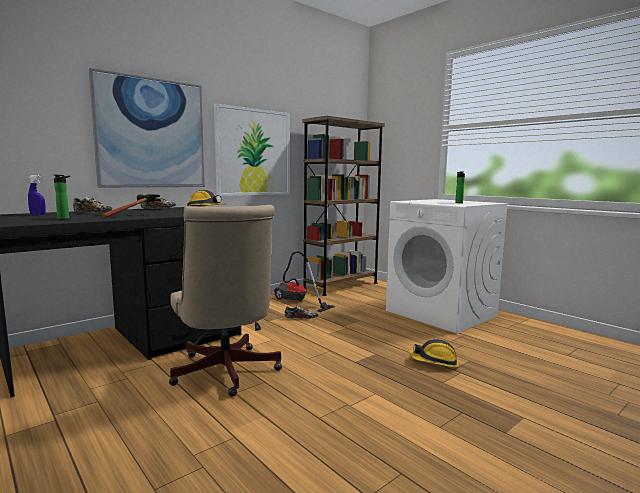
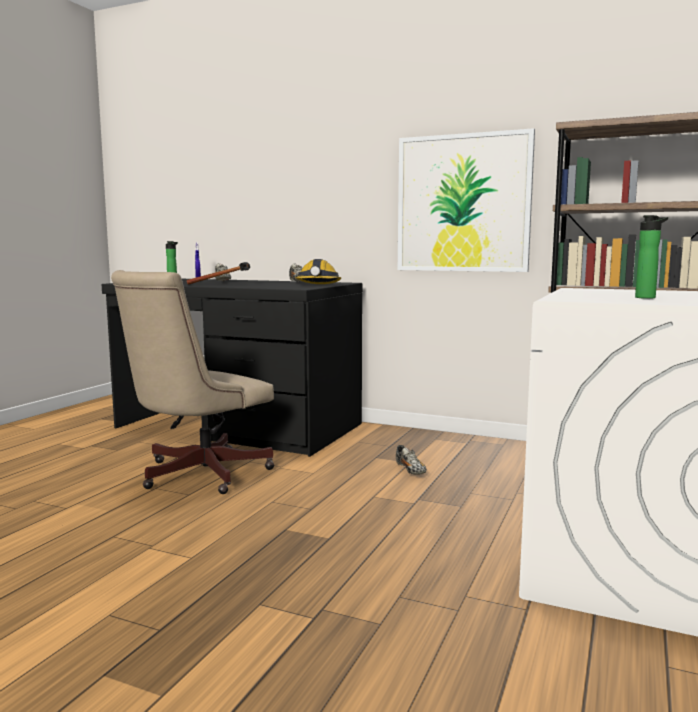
camera: 65 degrees right, 0 degrees up
picture [89,68,205,188] -> none
vacuum cleaner [274,251,335,312] -> none
hard hat [409,339,459,368] -> none

